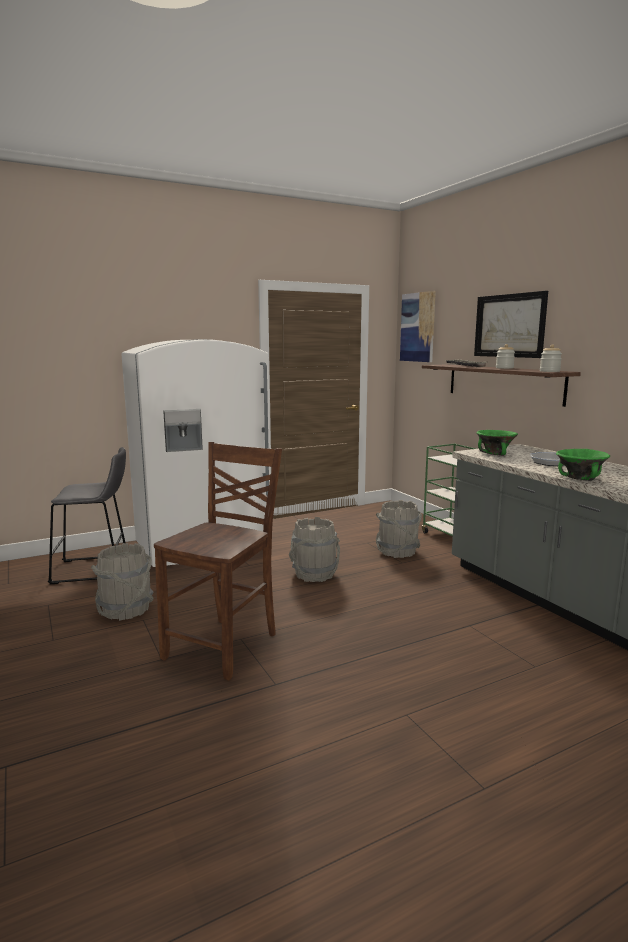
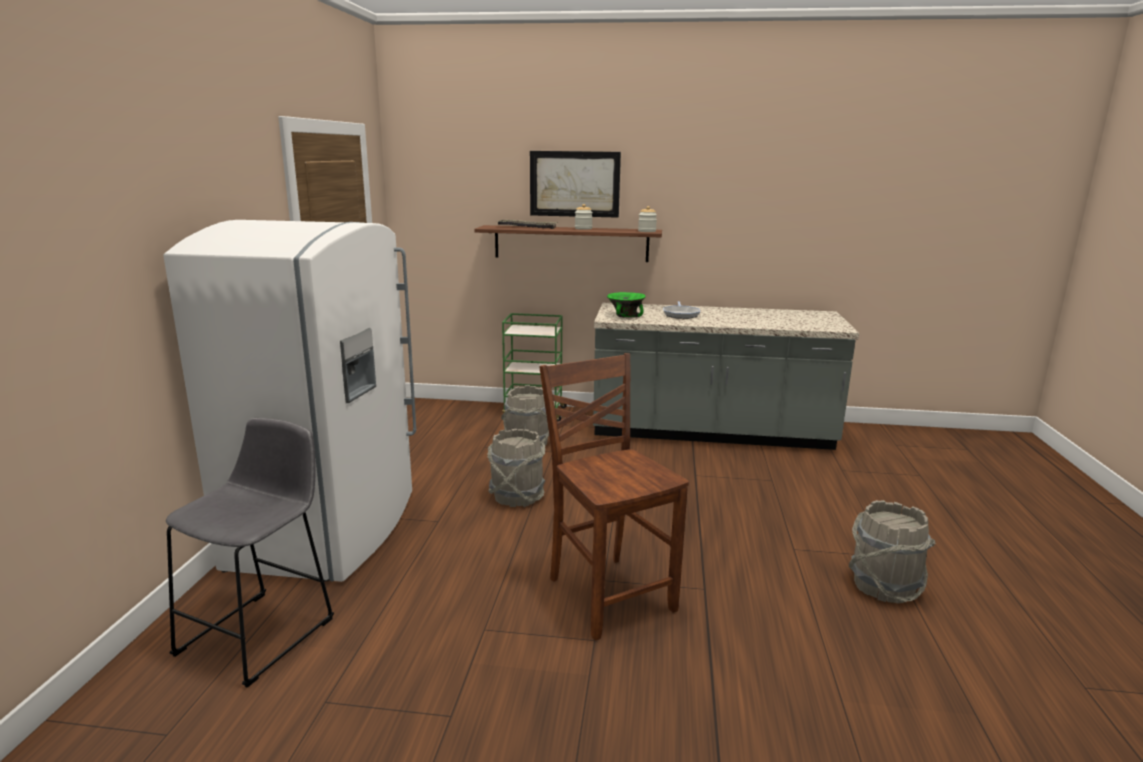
camera: 55 degrees left, 5 degrees up
grey bucket [91,543,154,621] -> grey bucket moved to [849,500,936,604]
picture [400,291,436,362] -> none
green bowl [556,449,610,481] -> none

